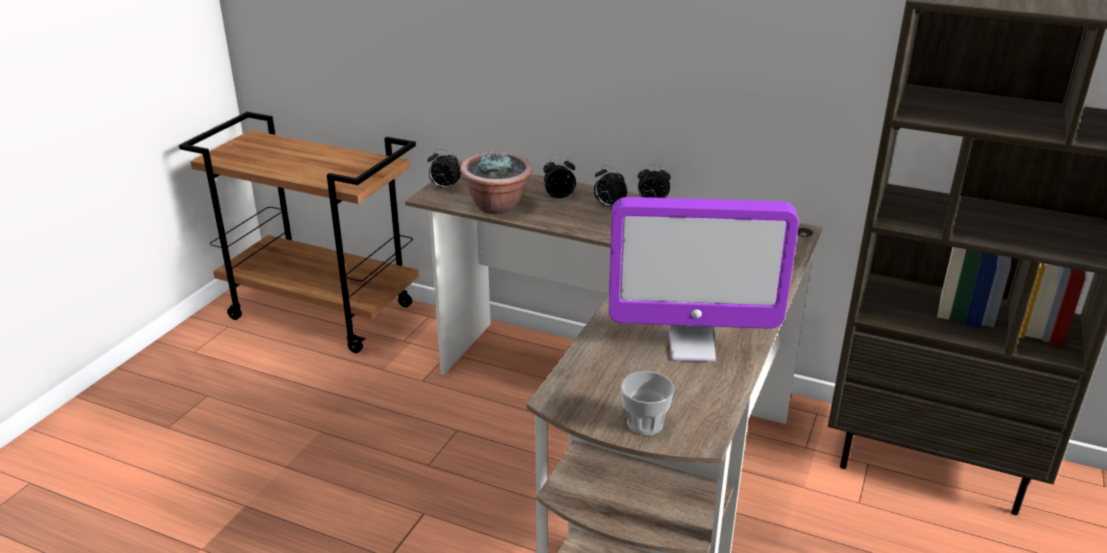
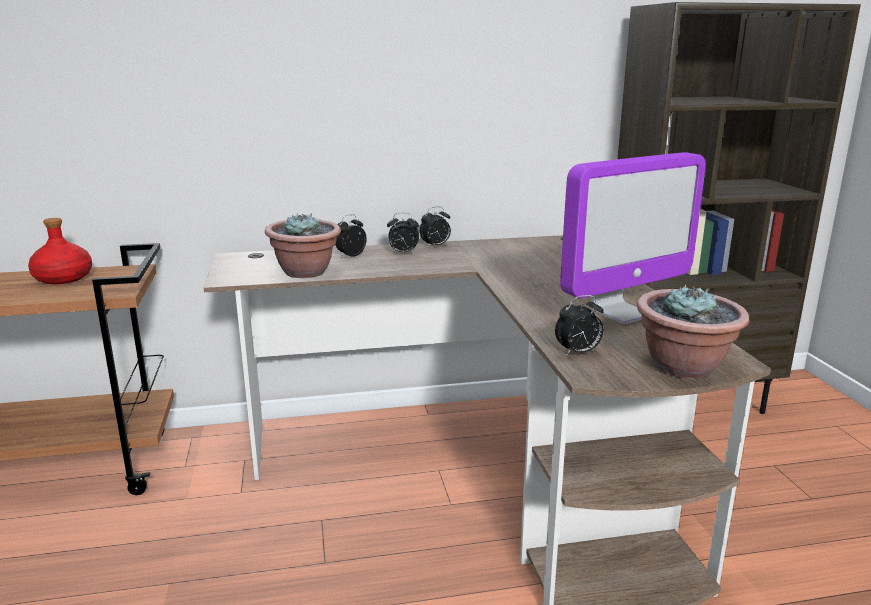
camera: 35 degrees left, 10 degrees down
alarm clock [427,149,461,189] -> alarm clock moved to [555,295,604,356]
cup [621,371,674,435] -> potted plant [637,284,749,379]
none -> red bottle [28,218,92,284]

